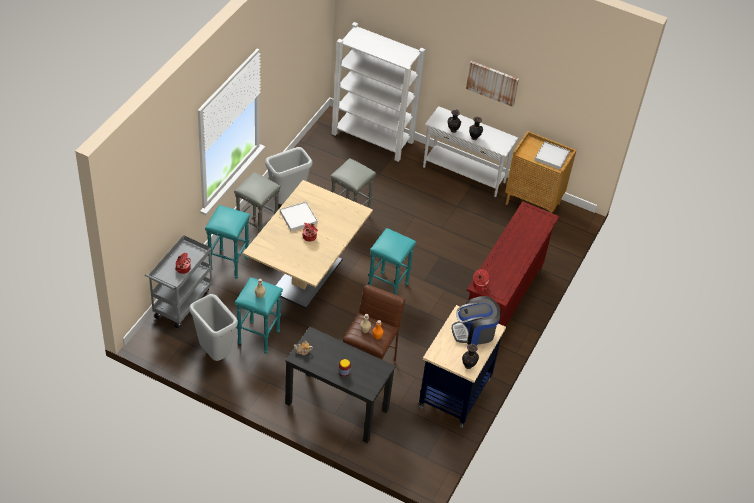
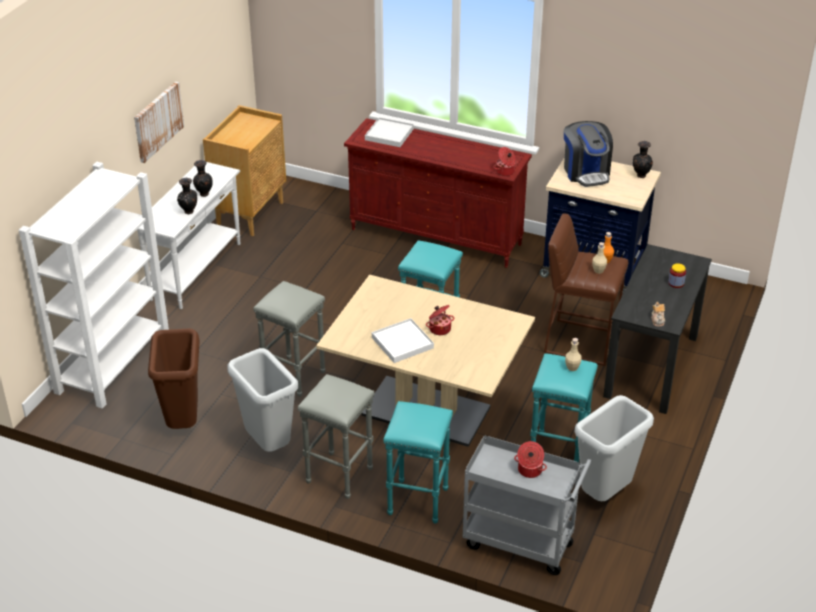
camera: 90 degrees left, 10 degrees down
white tray [535,141,570,170] -> white tray moved to [365,117,414,147]
none -> brown trash can [148,329,200,429]

